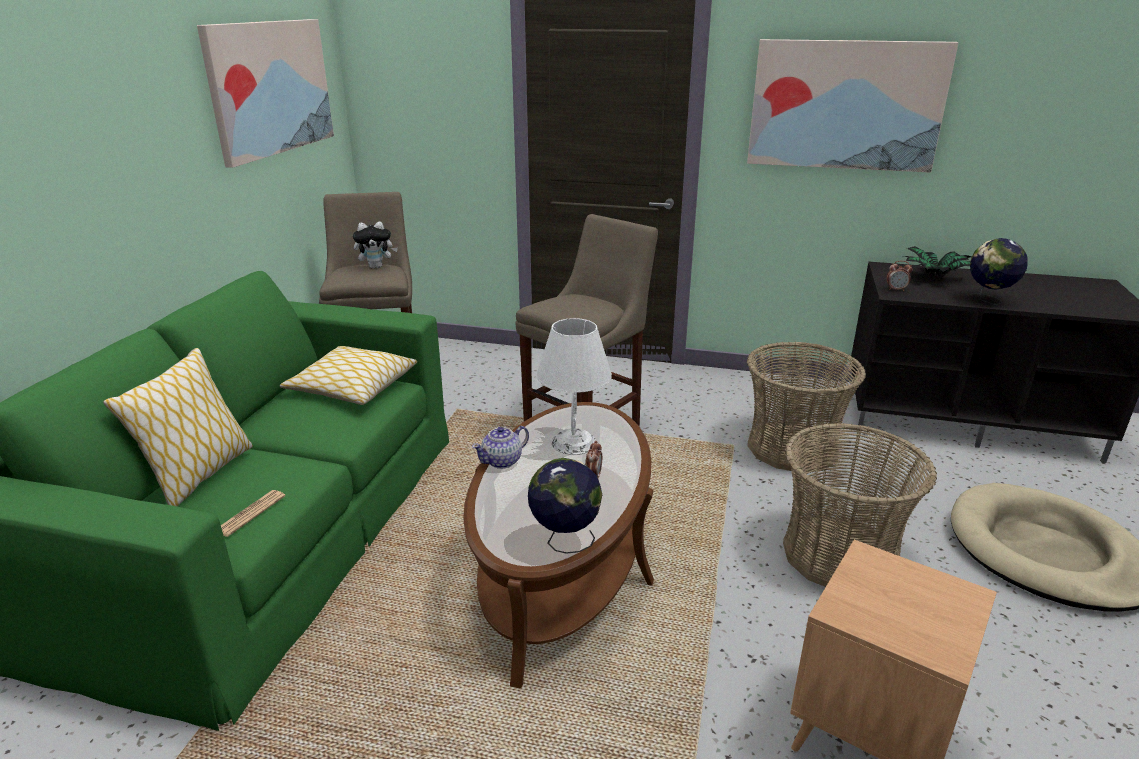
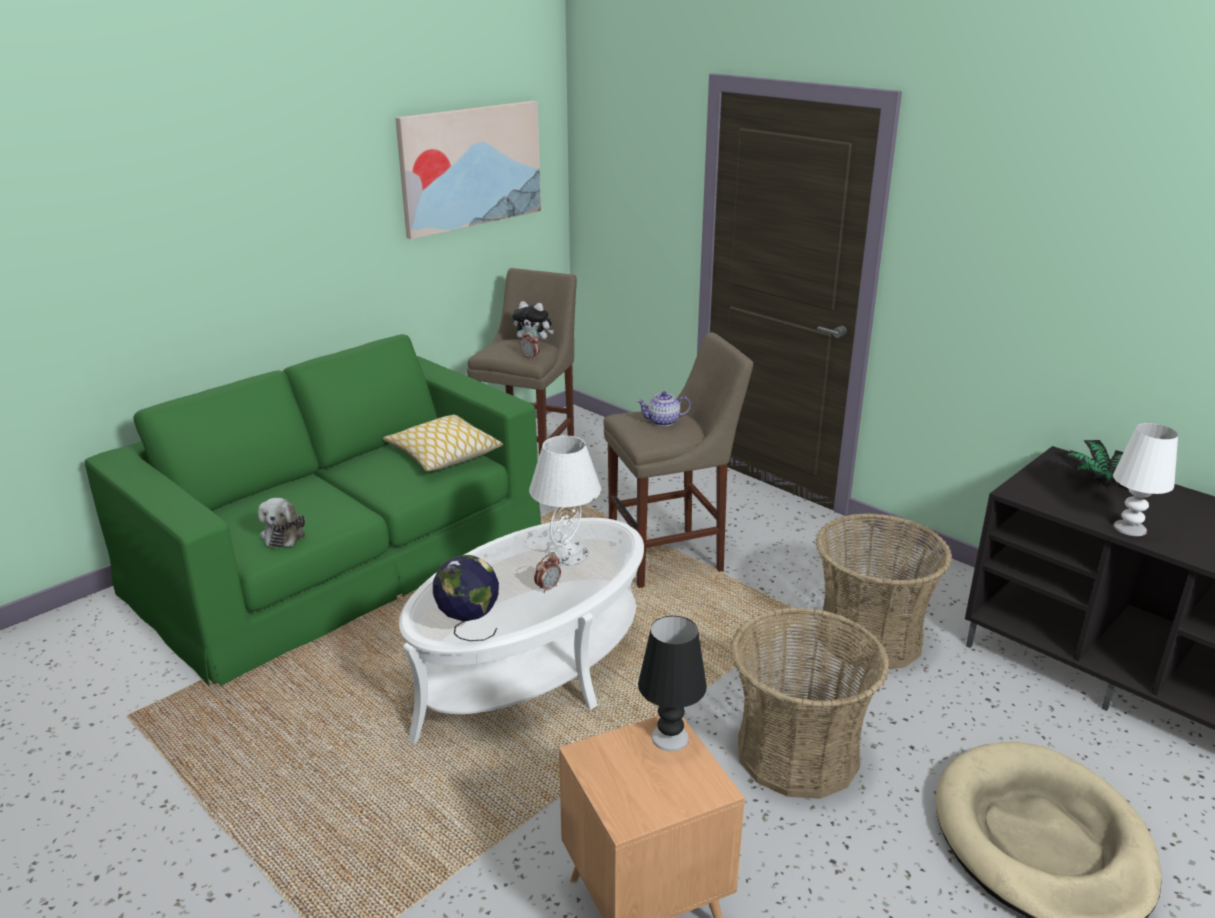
camera: 30 degrees right, 0 degrees up
pillow [103,348,253,507] -> none
newspaper [221,490,285,537] -> plush toy [258,498,305,548]
brown coffee table [463,402,654,689] -> white coffee table [399,518,644,743]
teapot [472,426,529,469] -> teapot moved to [637,391,691,426]
picture [747,39,959,173] -> none
alarm clock [886,261,913,291] -> alarm clock moved to [521,331,540,359]
globe [970,238,1028,305] -> white table lamp [1113,423,1178,536]
none -> black table lamp [638,616,707,751]

